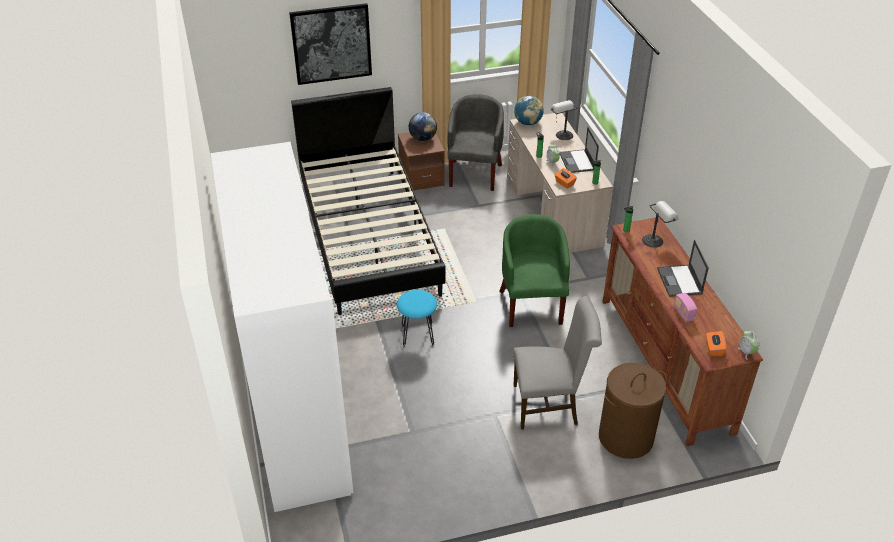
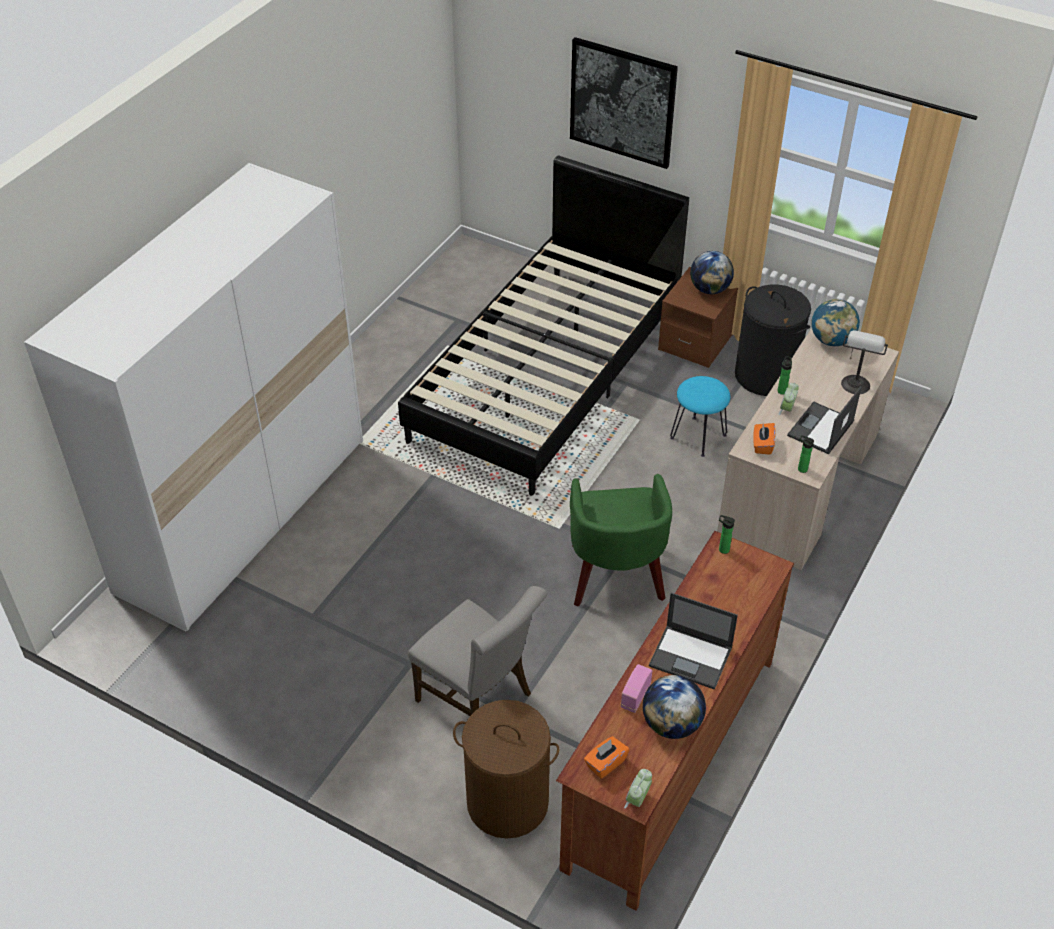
camera: 45 degrees right, 5 degrees up
turquoise stool [397,290,437,347] -> turquoise stool moved to [670,376,730,457]
grey armchair [448,94,504,191] -> black laundry basket [735,285,811,396]
green armchair [499,214,570,327] -> green armchair turned 135 degrees clockwise [570,474,672,607]
table lamp [642,201,679,248] -> none
laptop [657,240,709,297] -> laptop turned 105 degrees counterclockwise [649,593,738,689]
none -> globe [643,675,706,739]

